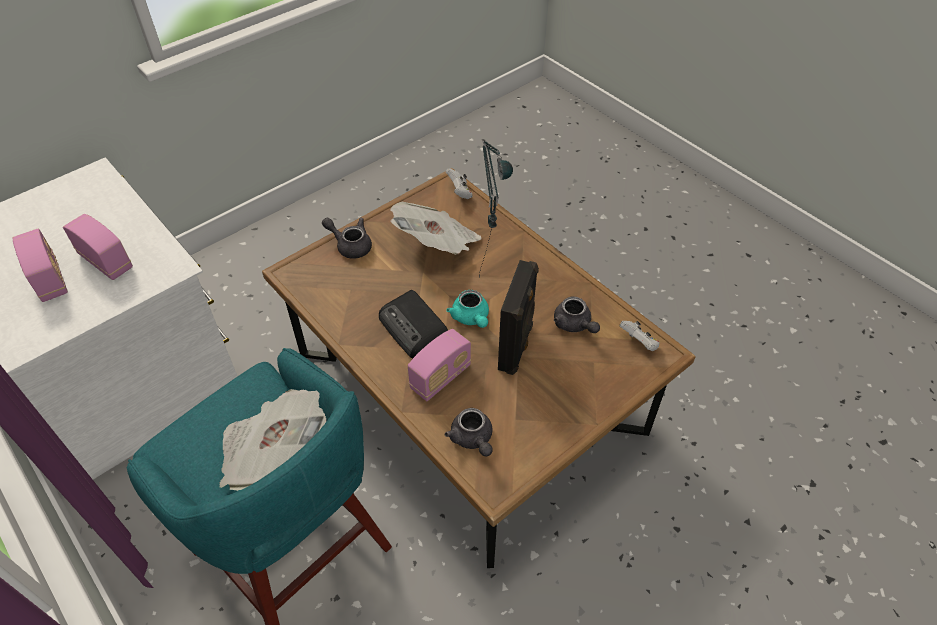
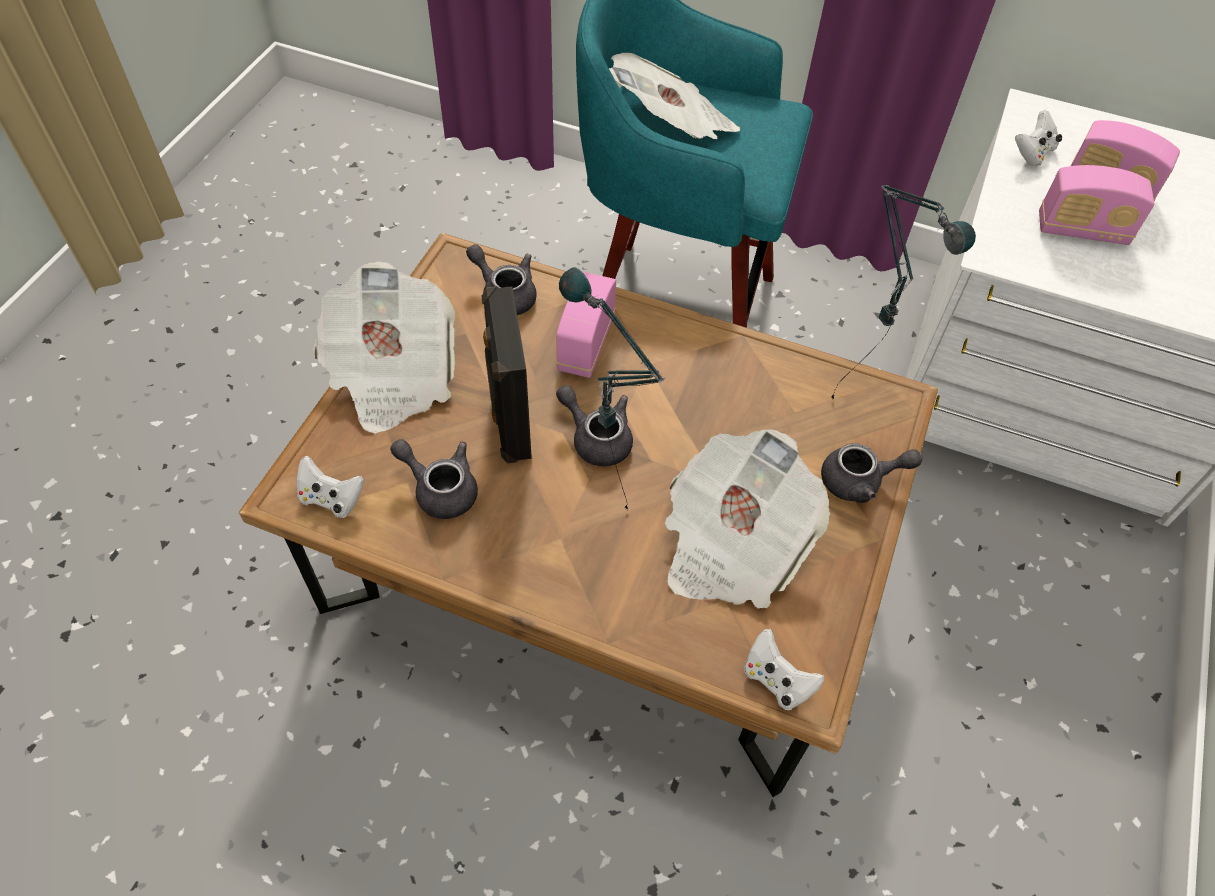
camera: 150 degrees right, 5 degrees up
radio [379,290,448,359] -> none
turquoise teapot [446,290,489,328] -> grey teapot [556,385,633,466]
none -> newspaper [313,261,455,434]
none -> table lamp [831,184,976,399]
none -> white game controller [1015,110,1062,166]

